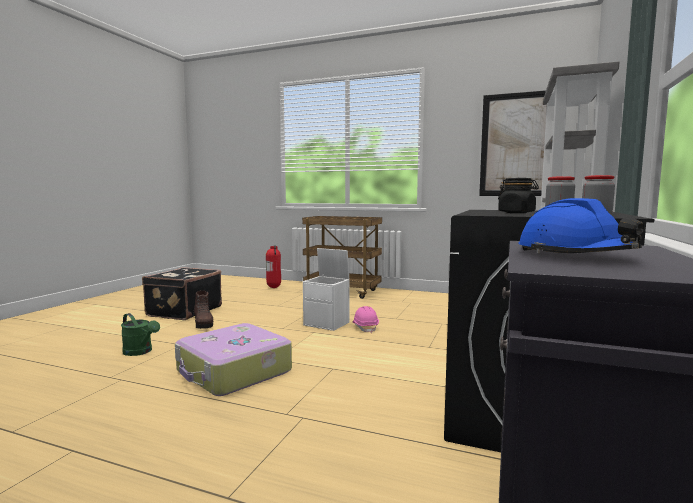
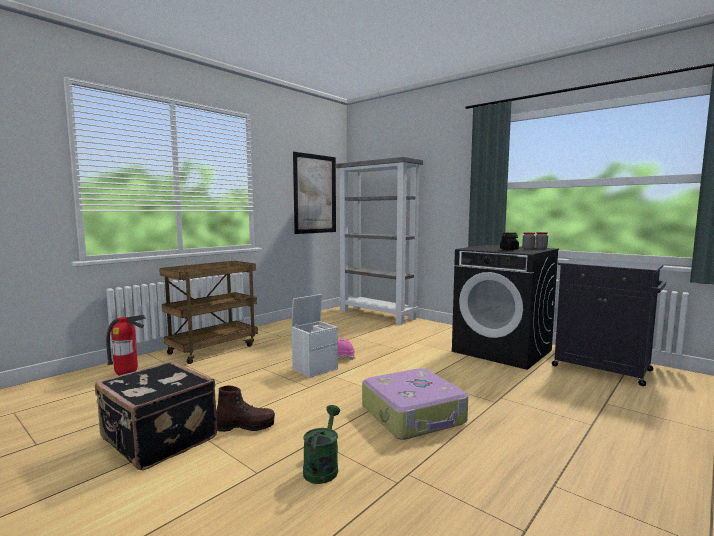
camera: 70 degrees left, 0 degrees up
green watering can [121,313,160,356] -> green watering can turned 45 degrees counterclockwise [303,405,340,484]
blue hard hat [518,198,644,254] -> none

